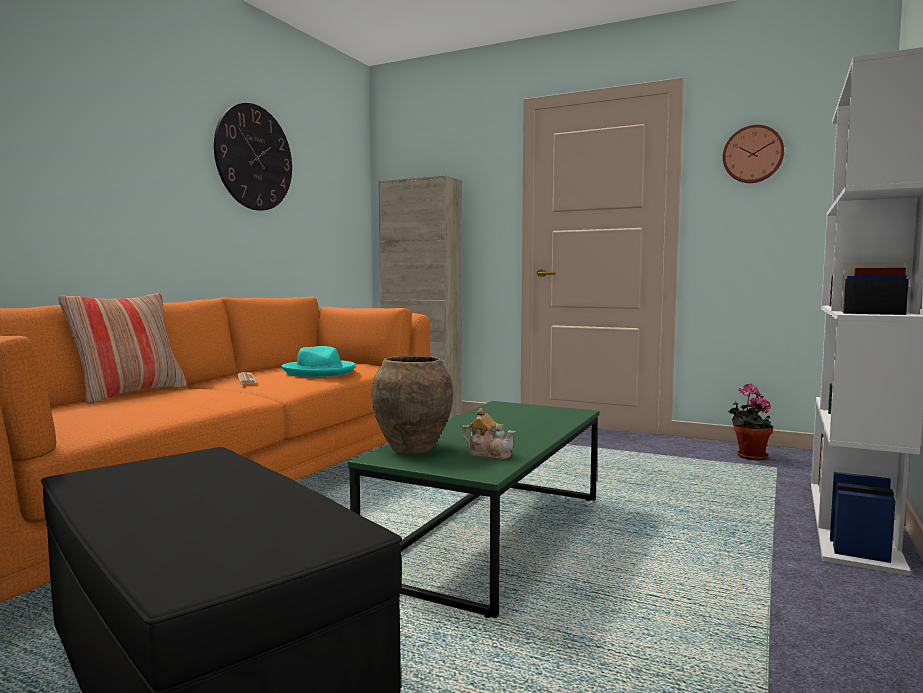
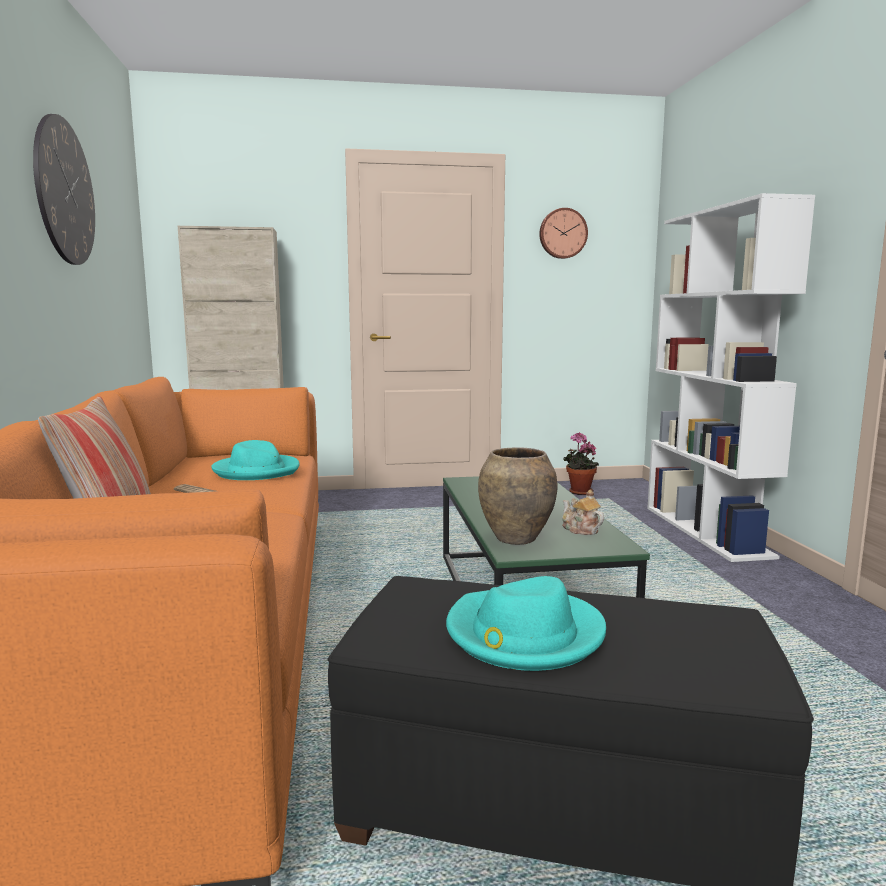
camera: 35 degrees left, 5 degrees up
teapot [462,408,516,459] -> teapot turned 120 degrees counterclockwise [562,489,604,535]
none -> turquoise hat [446,576,606,671]

